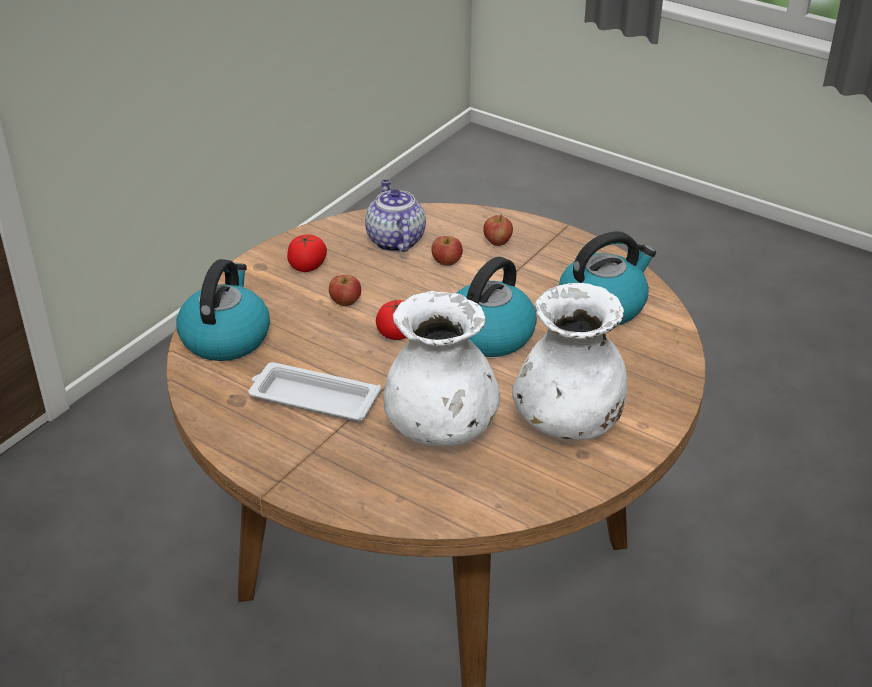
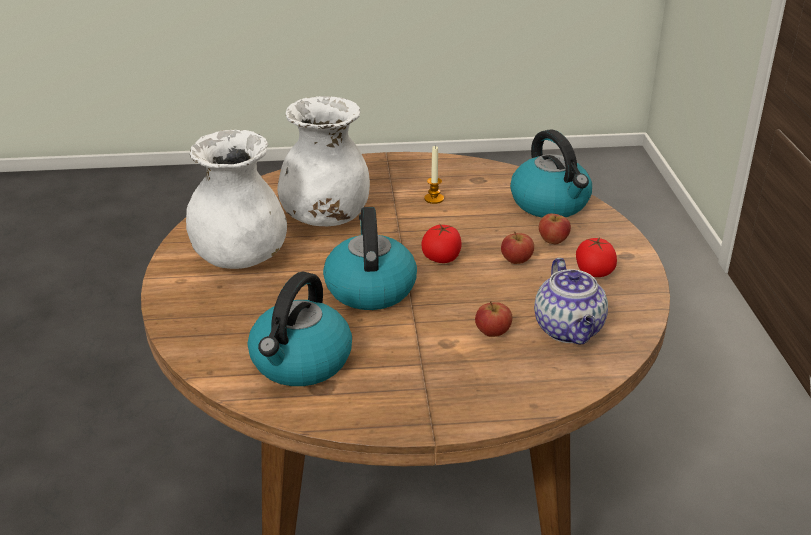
camera: 140 degrees right, 5 degrees down
white tray [248,362,381,421] -> candle [424,146,444,204]
teapot [365,180,426,252] -> teapot turned 45 degrees clockwise [534,258,608,345]
apple [483,215,513,246] -> apple moved to [539,214,571,244]

